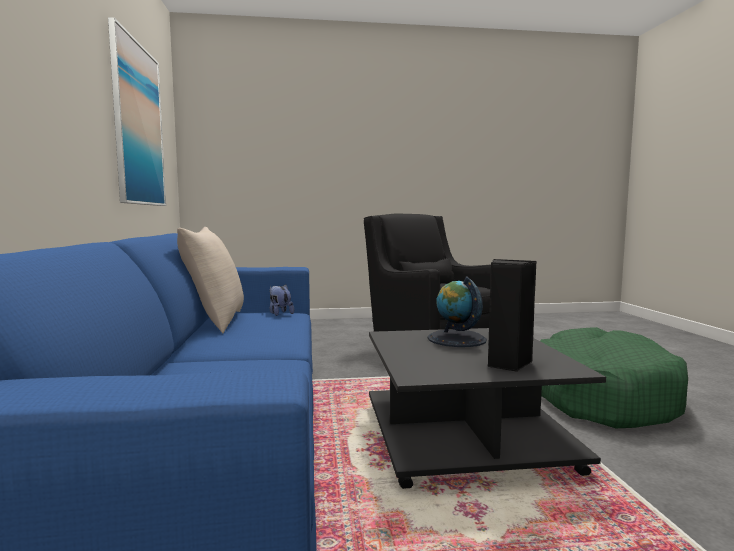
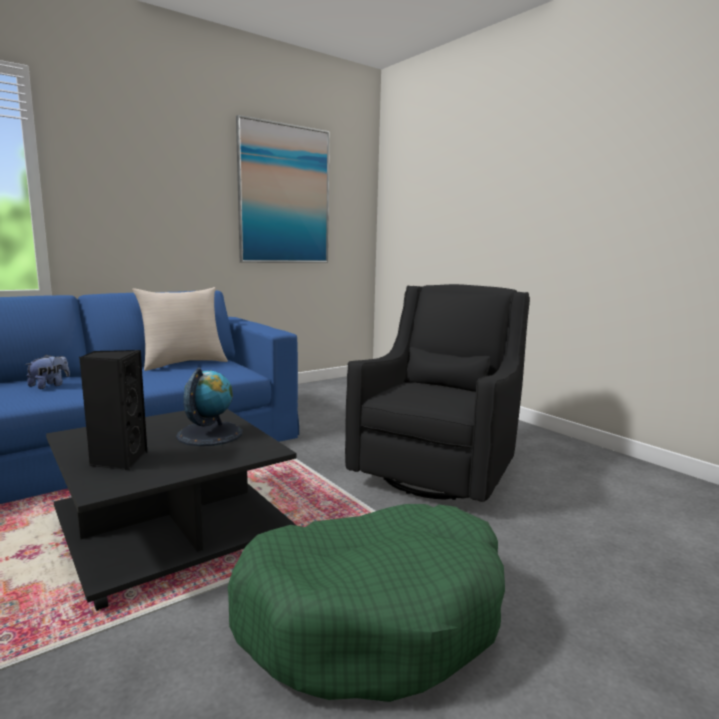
camera: 60 degrees right, 5 degrees up
plush toy [270,284,294,316] -> plush toy moved to [25,354,70,389]

